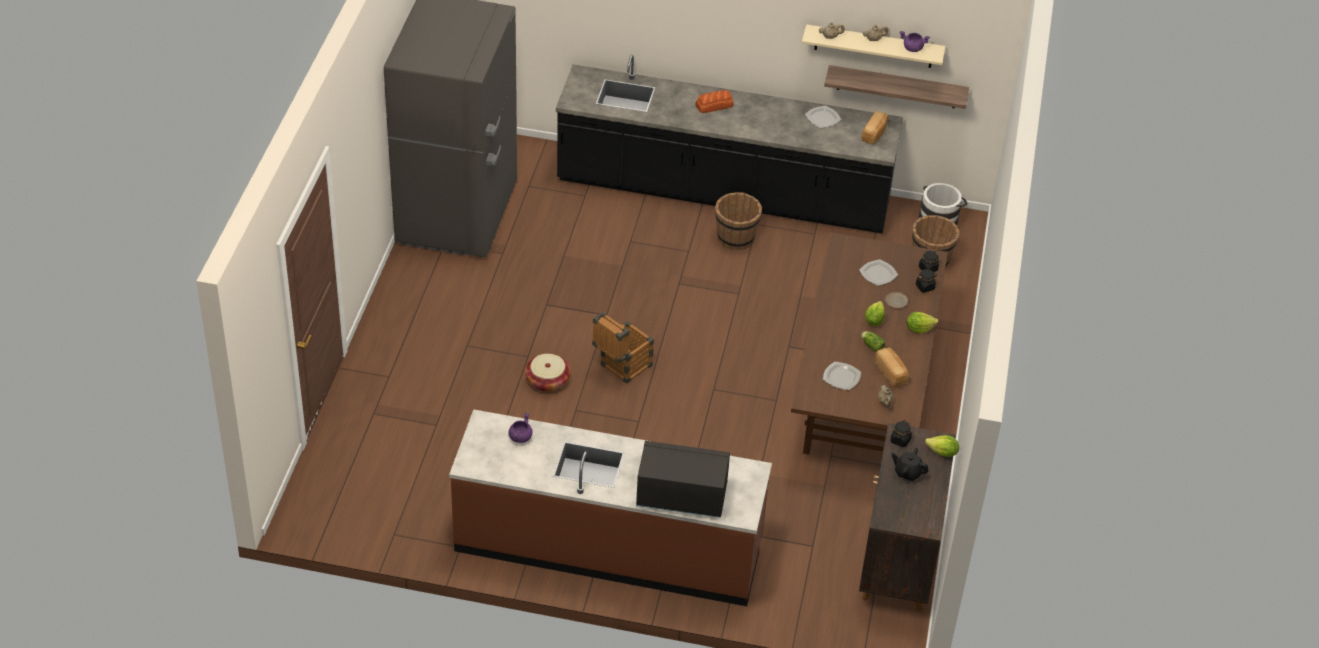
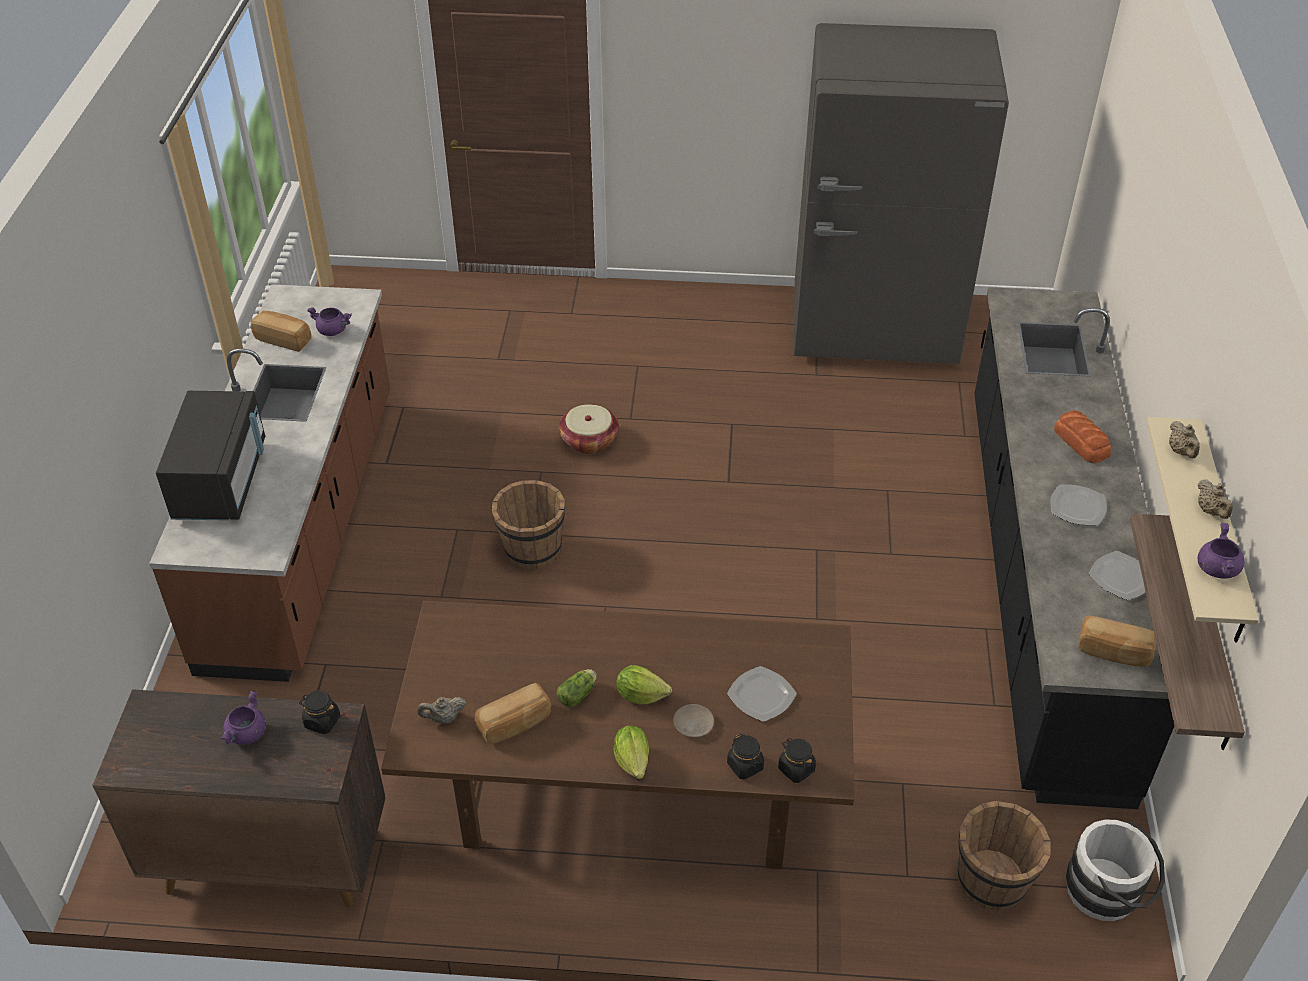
camera: 85 degrees right, 0 degrees up
crate [592,311,654,384] -> none
brown bucket [715,192,762,250] -> brown bucket moved to [492,480,565,569]
plate [823,362,861,390] -> plate moved to [1050,484,1107,526]
black teapot [891,448,928,481] -> purple cooking pot [221,691,266,745]
lettuce [925,435,959,457] -> none
none -> bread [251,311,311,352]

